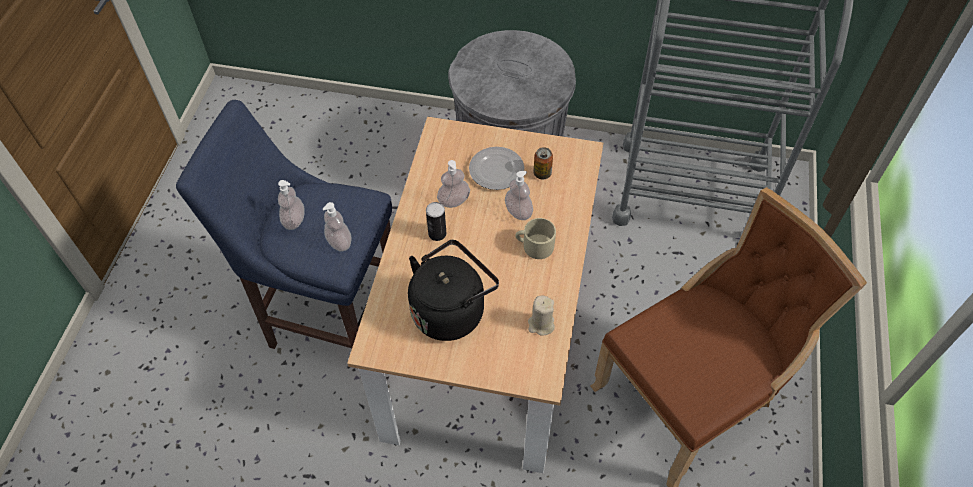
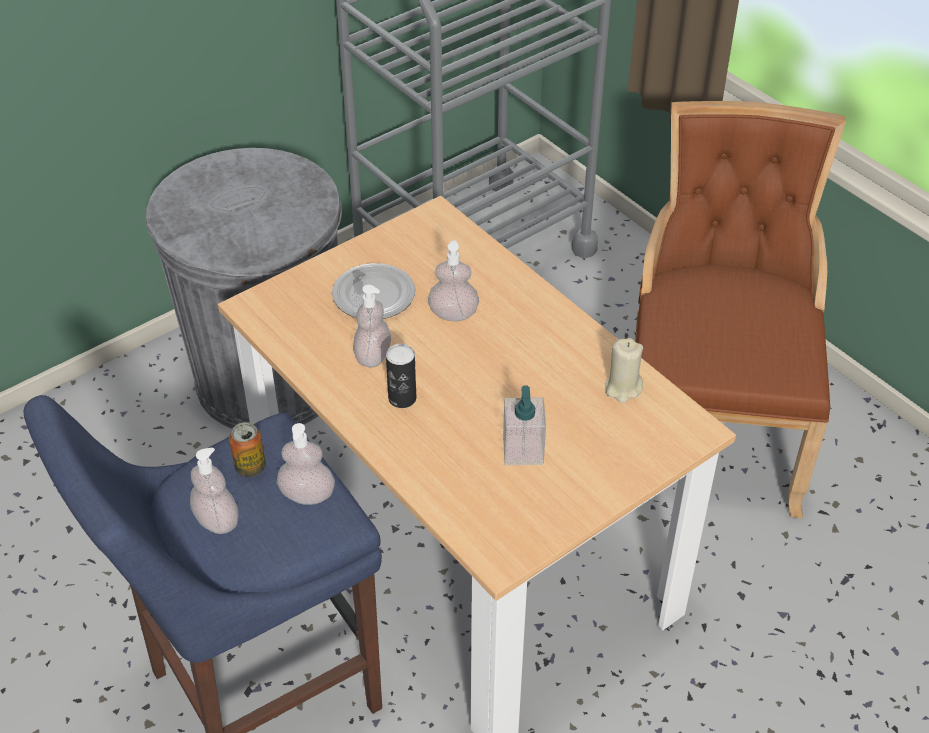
camera: 50 degrees left, 10 degrees down
black kettle [408,240,499,341] -> soap dispenser [503,385,546,465]
beige mug [515,218,556,259] -> none
can [534,147,553,179] -> can moved to [229,422,266,477]

